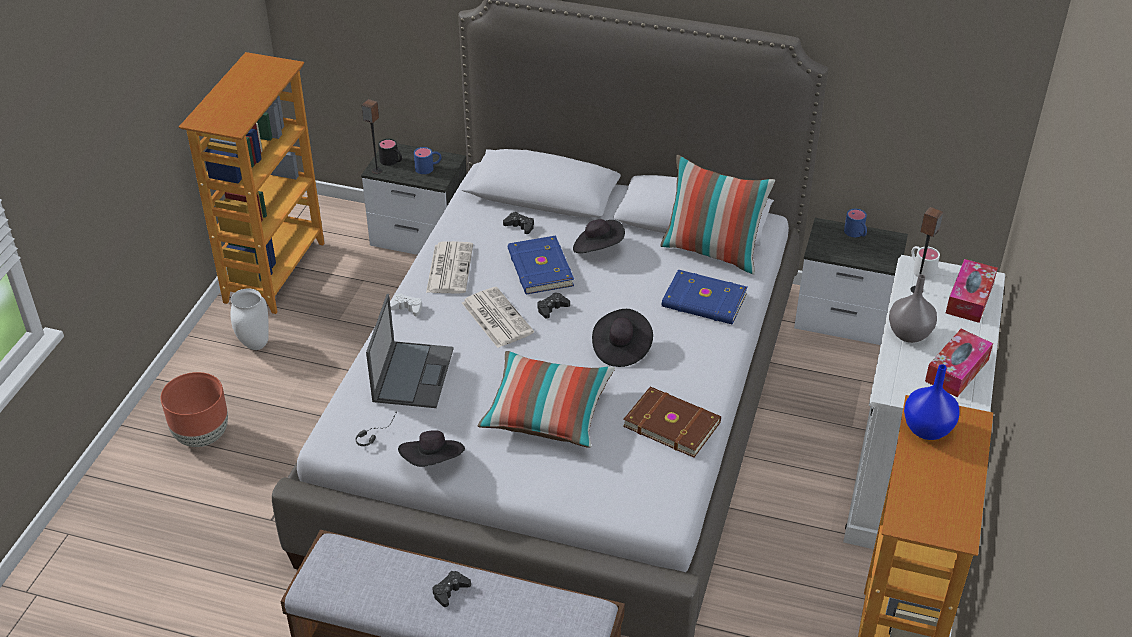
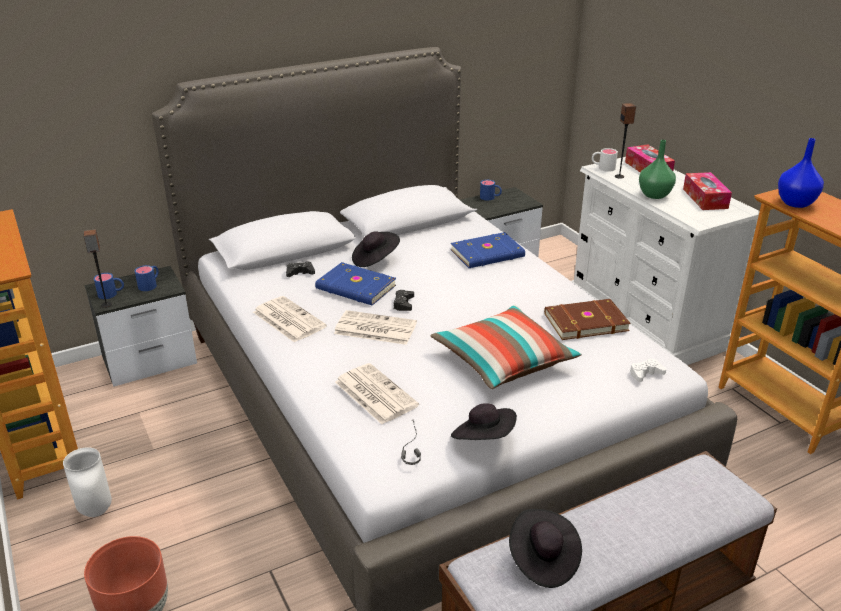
camera: 45 degrees left, 10 degrees down
laptop [366,294,454,408] -> newspaper [335,363,419,424]
black mug [378,139,402,166] -> blue mug [94,273,124,299]
white game controller [390,293,422,316] -> white game controller moved to [630,358,666,382]
black game controller [432,571,471,607] -> none
black hat [592,309,653,367] -> black hat moved to [509,509,582,588]
pillow [660,155,775,274] -> none
grey vase [889,274,937,343] -> green vase [639,140,676,199]

